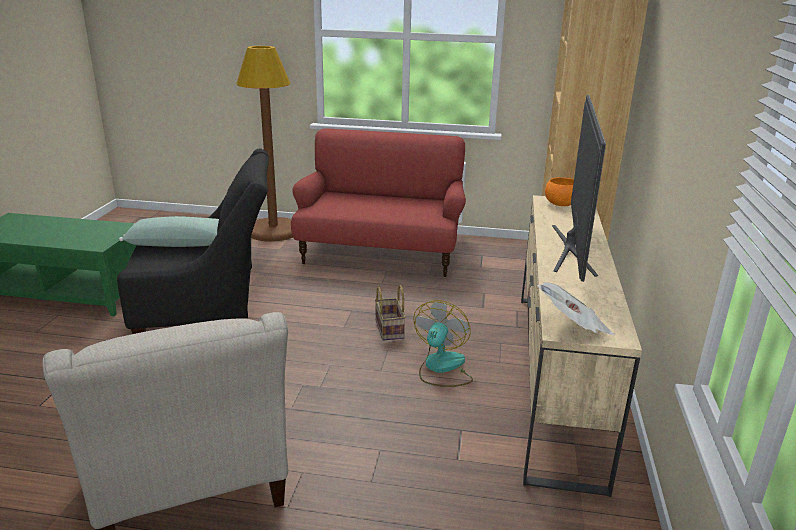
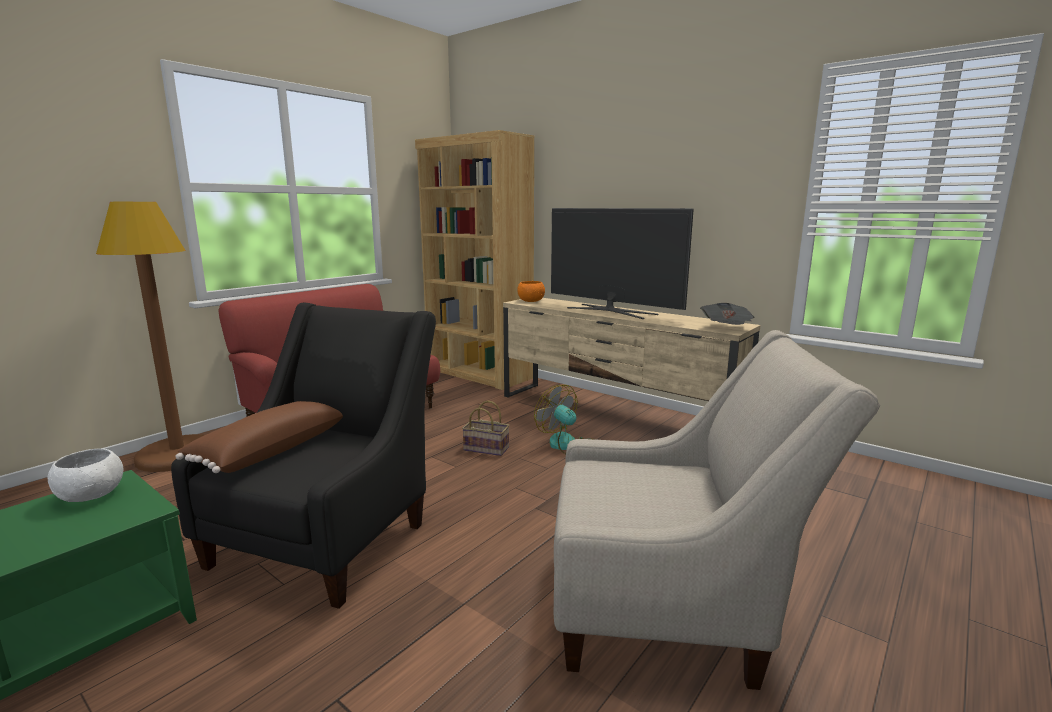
camera: 60 degrees left, 10 degrees down
green pillow [119,216,219,247] -> brown pillow [176,401,343,473]
none -> white bowl [47,448,124,502]

